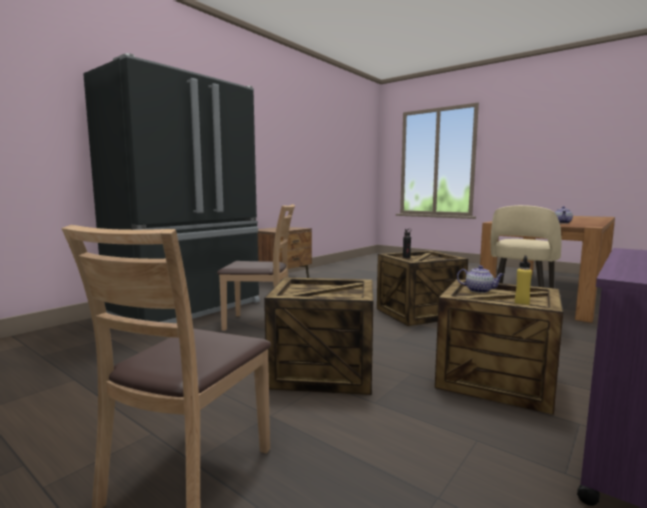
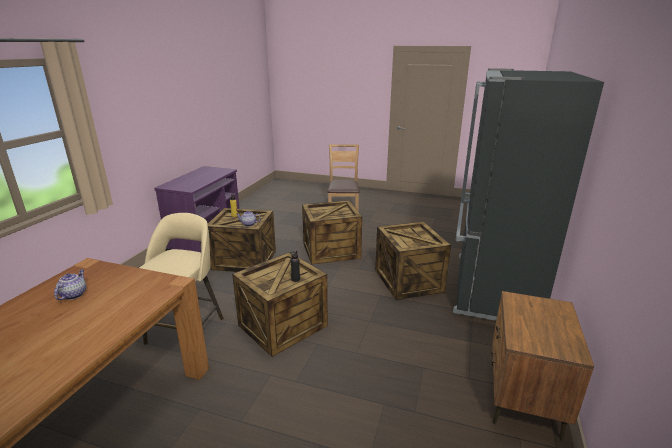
camera: 160 degrees right, 15 degrees up
brown chair [217,204,295,331] -> crate [375,222,451,300]

